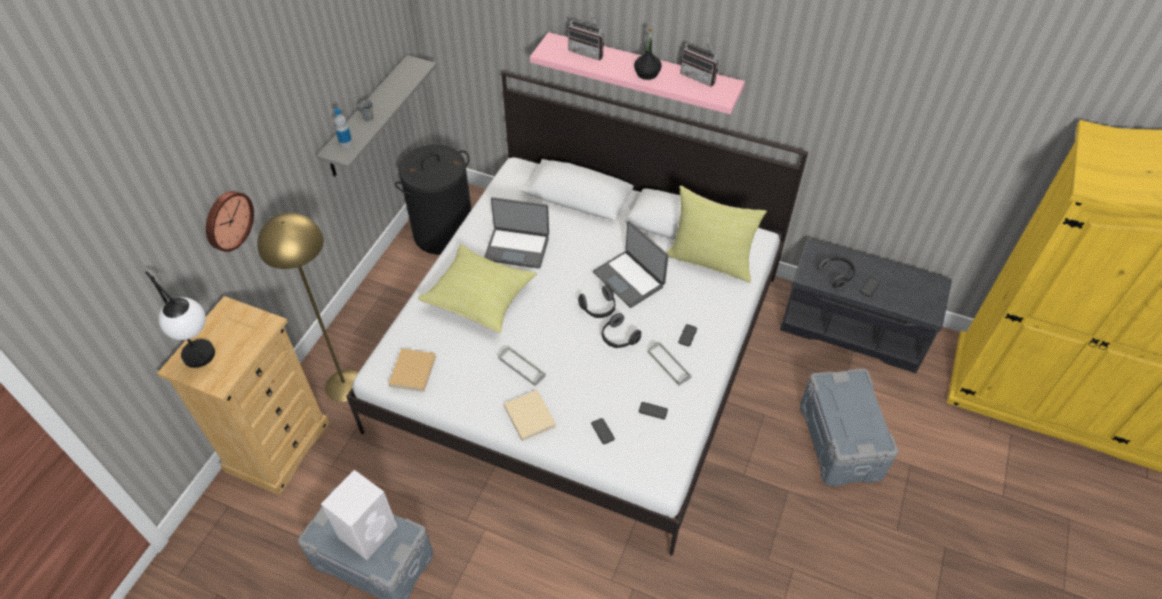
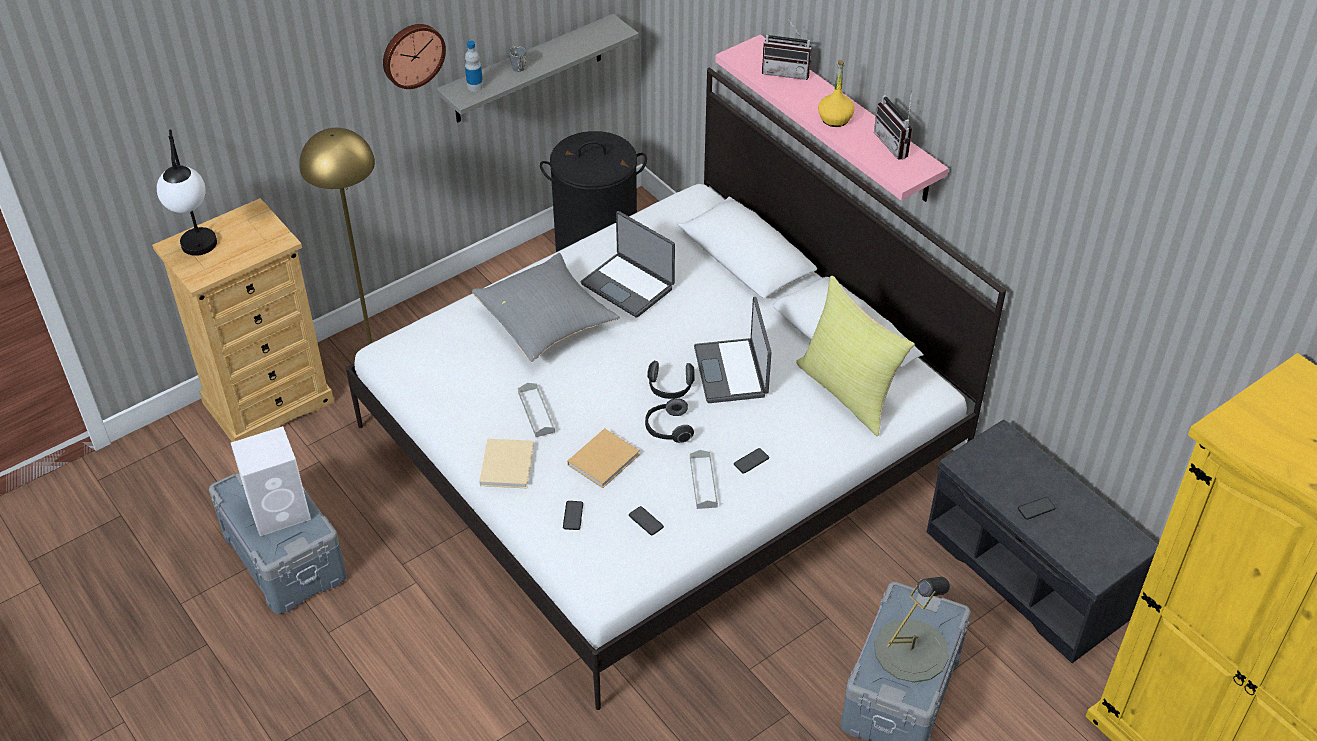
camera: 30 degrees right, 5 degrees down
wall clock [206,191,254,252] -> wall clock moved to [383,24,446,89]
beige book [388,348,436,392] -> beige book moved to [567,428,640,488]
yellow pillow [418,244,537,333] -> grey pillow [472,253,620,363]
radio [568,9,604,61] -> radio turned 45 degrees counterclockwise [762,18,812,80]
black bottle [634,27,662,80] -> yellow bottle [818,60,855,127]
headphones [817,257,856,288] -> none
none -> grey table lamp [874,577,950,683]

